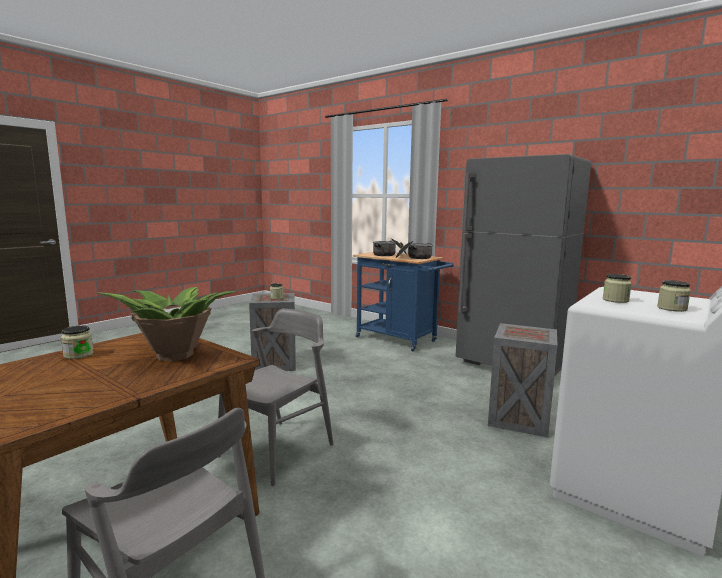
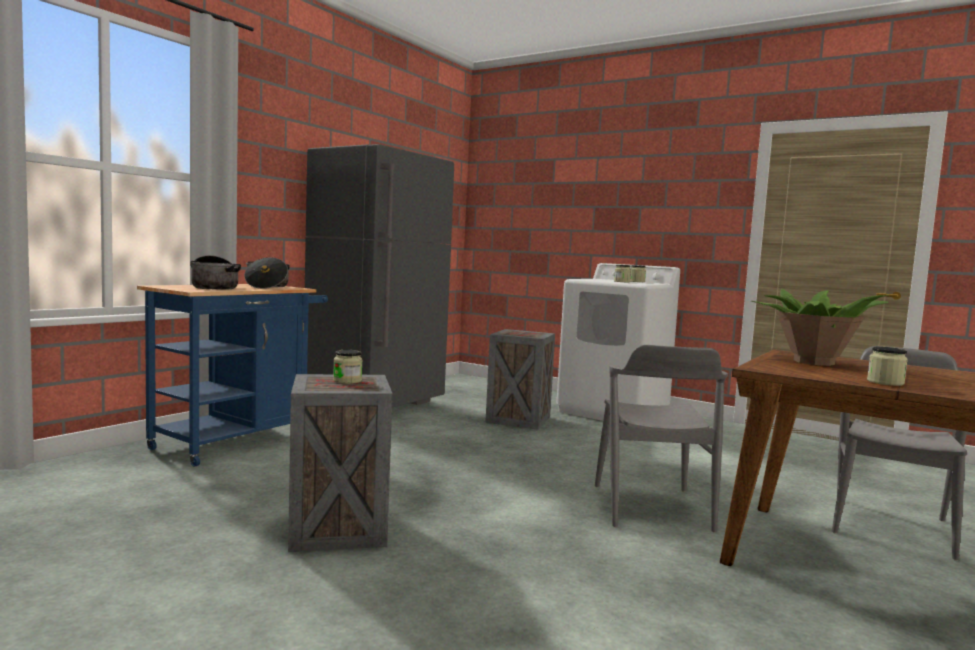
camera: 95 degrees left, 5 degrees down
grey chair [218,308,333,486] -> grey chair turned 120 degrees counterclockwise [595,345,728,533]

